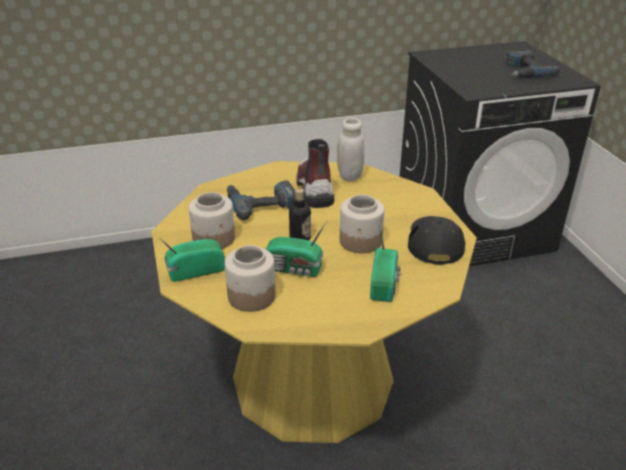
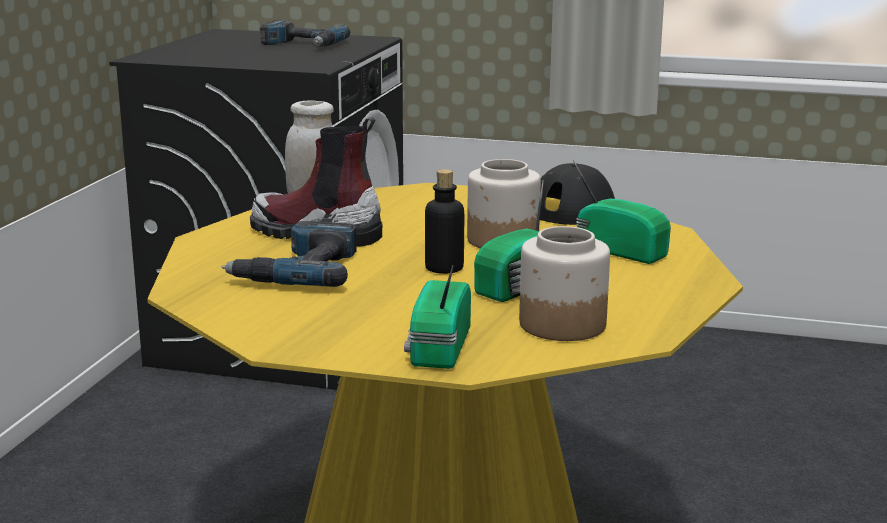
camera: 60 degrees left, 15 degrees down
jar [189,192,235,249] -> none

